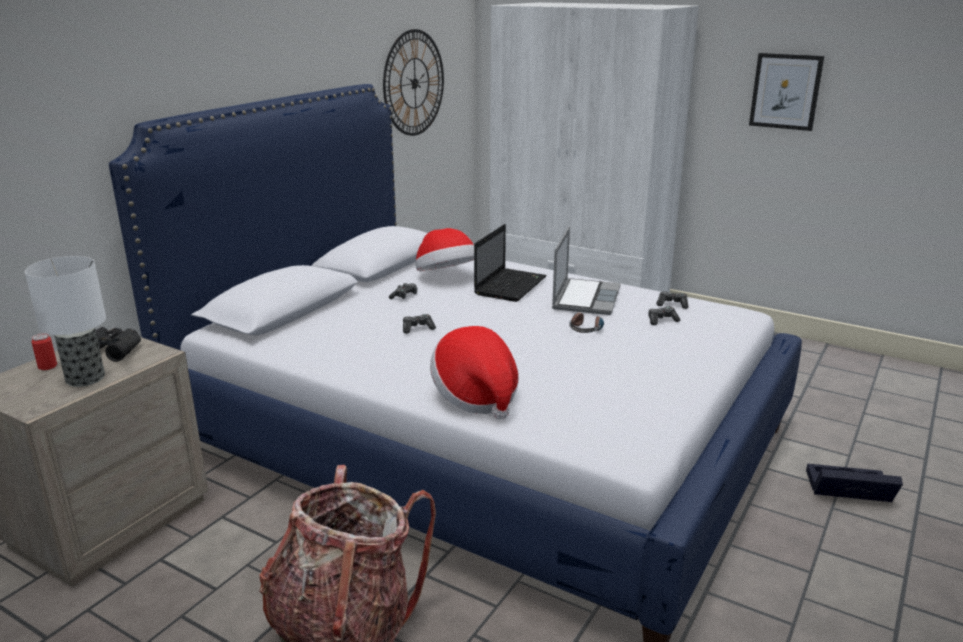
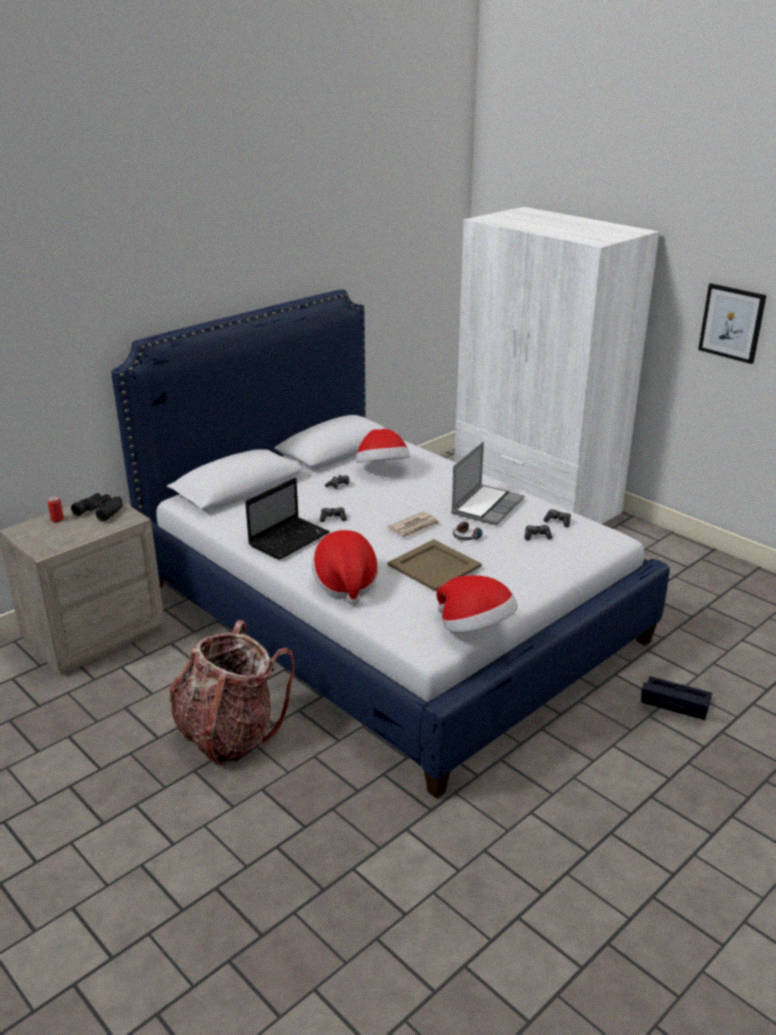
camera: 15 degrees right, 5 degrees up
table lamp [25,256,106,387] -> none
wall clock [383,29,444,136] -> none
laptop [474,224,547,302] -> laptop moved to [245,478,330,560]
none -> newspaper [388,511,440,537]
none -> beige tray [388,539,482,592]
none -> hat [436,575,518,632]

